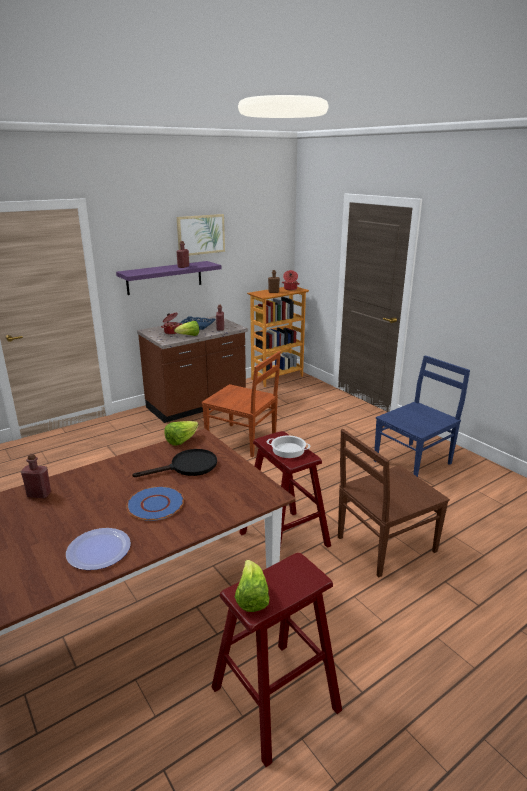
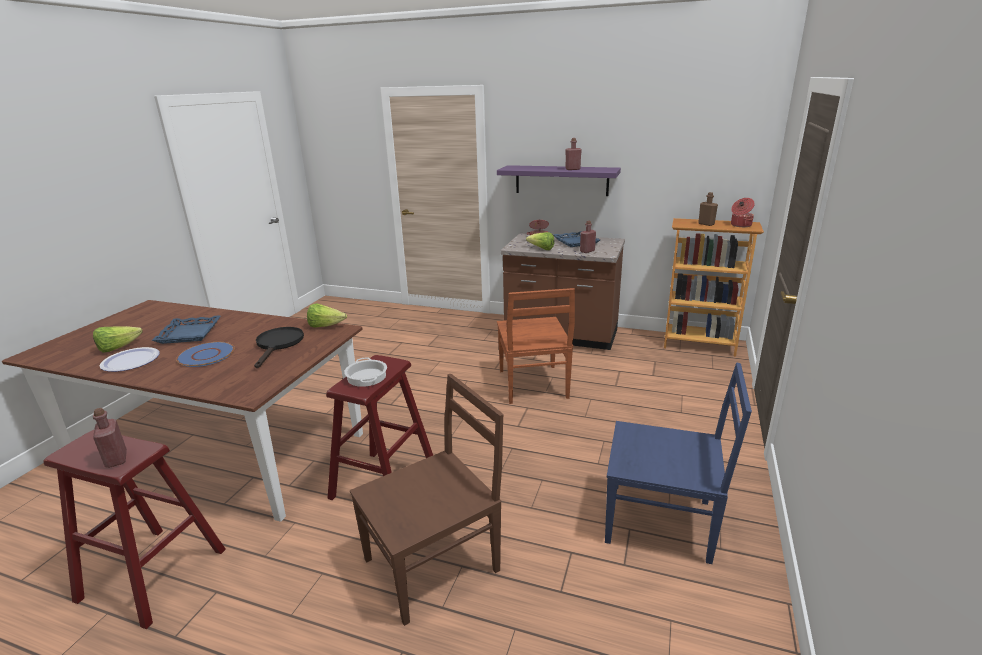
camera: 55 degrees right, 0 degrees up
red bottle [21,454,51,498] -> red bottle moved to [93,408,127,468]
black frying pan [132,449,217,477] -> black frying pan turned 120 degrees counterclockwise [254,327,304,368]
picture [177,214,225,256] -> none
lettuce [235,560,269,612] -> lettuce moved to [93,326,143,353]
brown chair [338,429,450,577] -> brown chair turned 120 degrees clockwise [350,374,504,626]
none -> blue tray [152,316,221,344]

